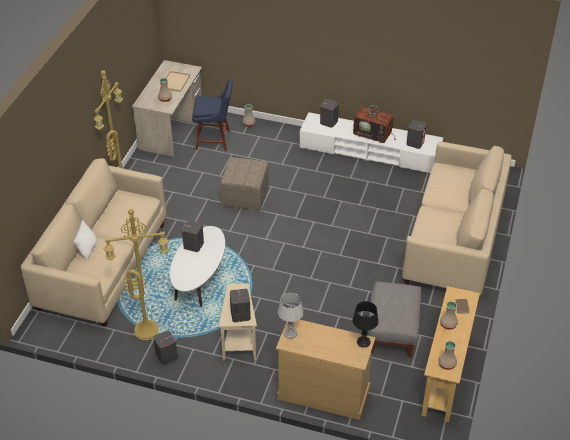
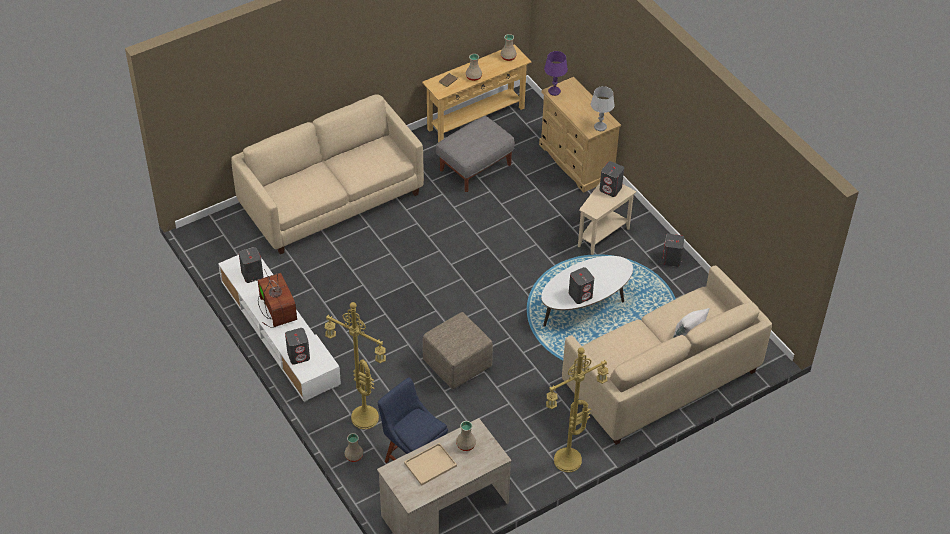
camera: 140 degrees left, 5 degrees up
yellow floor lamp [104,209,169,340] -> yellow floor lamp moved to [325,302,386,429]
black table lamp [352,301,379,348] -> purple table lamp [544,51,568,96]

